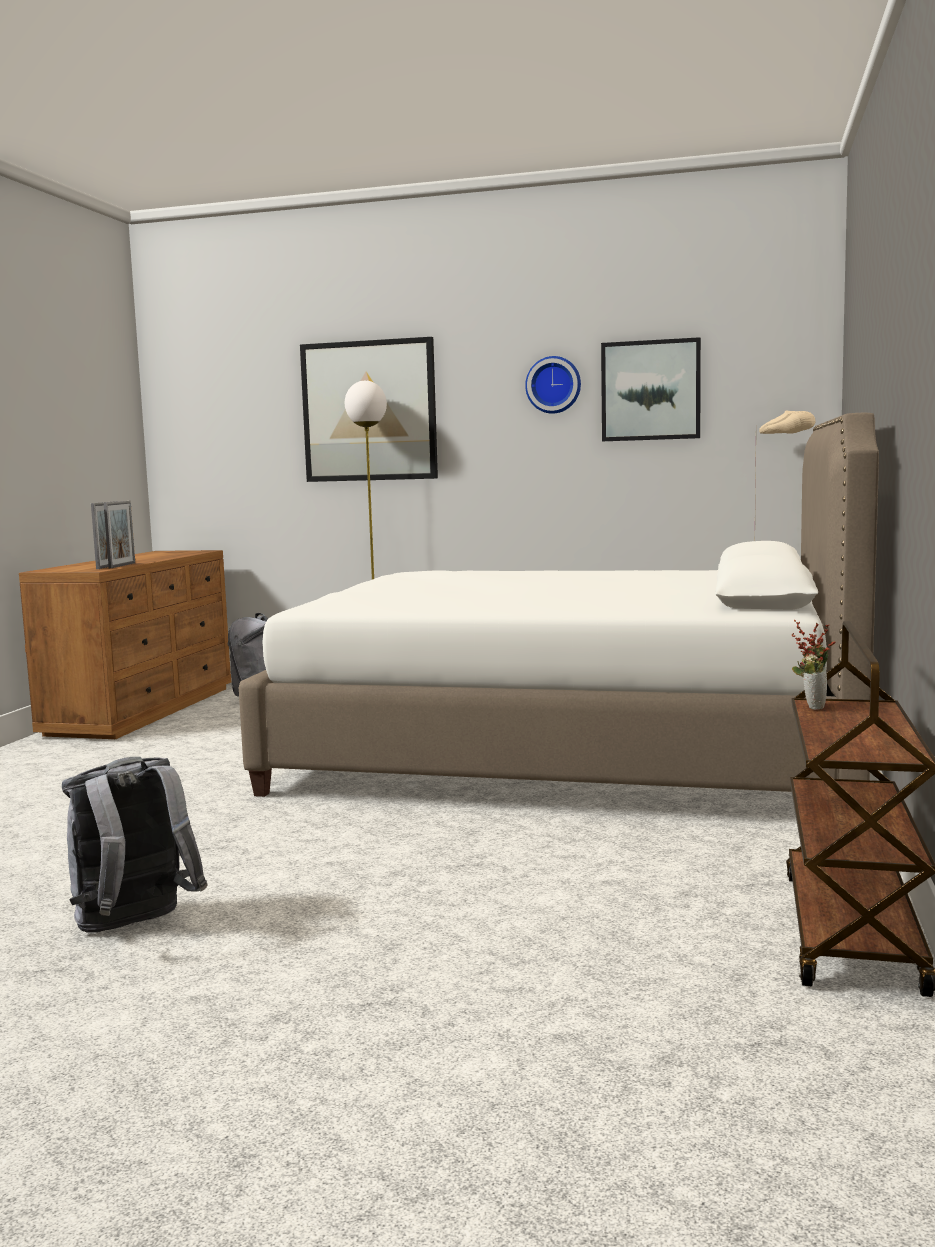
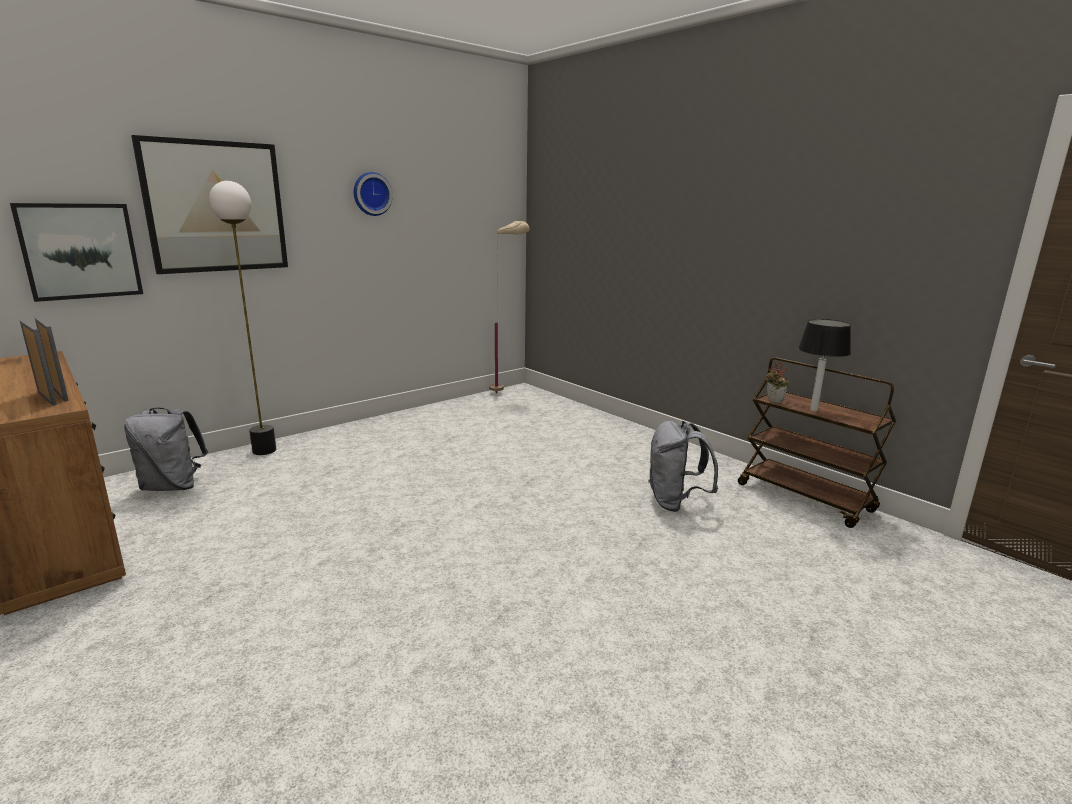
camera: 55 degrees left, 10 degrees up
grey backpack [62,757,208,933] -> grey backpack moved to [648,420,718,512]
white bed [239,412,879,797] -> none
picture [601,337,701,441] -> picture moved to [10,203,143,302]
none -> table lamp [798,319,851,412]

